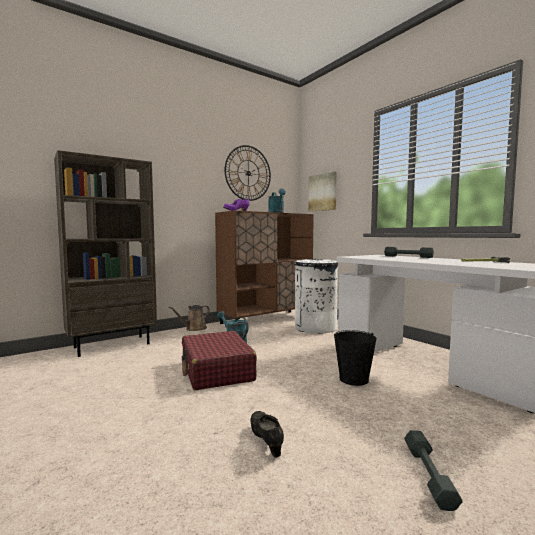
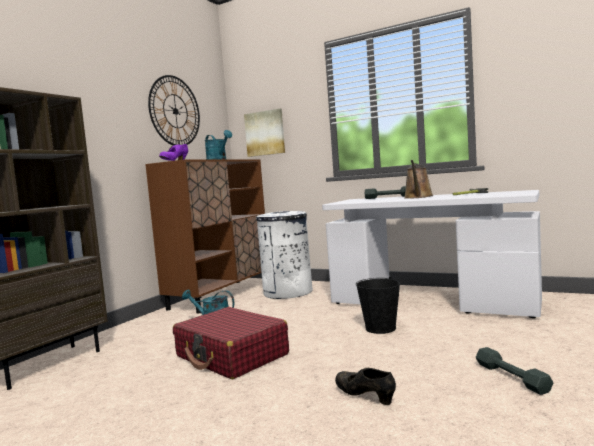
camera: 25 degrees left, 0 degrees up
brown watering can [169,305,210,331] -> brown watering can moved to [404,160,433,199]

